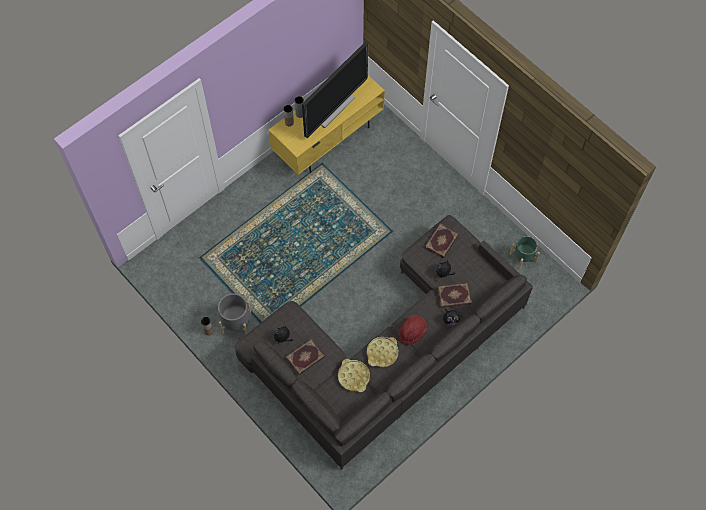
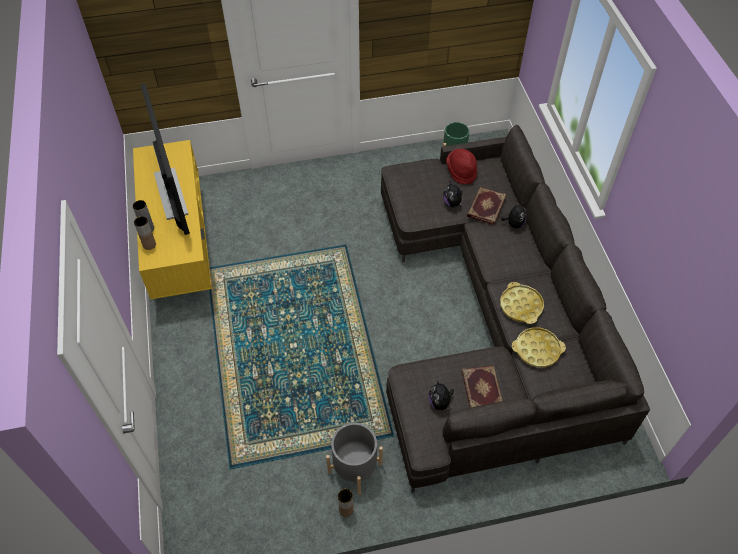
camera: 60 degrees left, 10 degrees down
red hat [398,315,427,345] -> red hat moved to [446,148,477,184]
book [425,224,459,258] -> none

